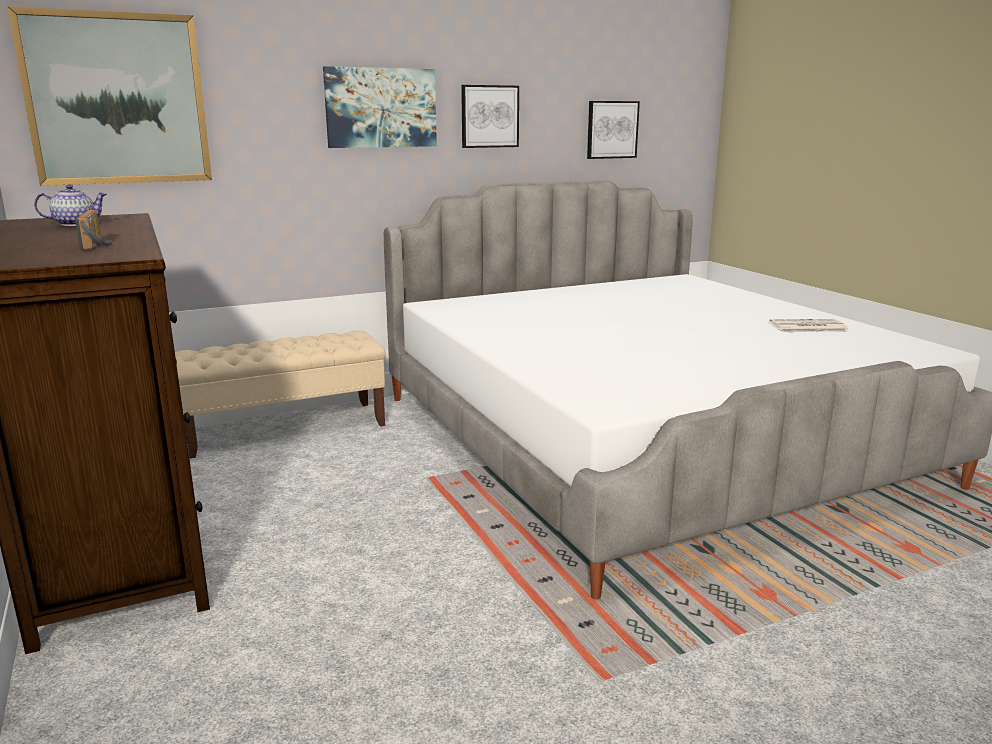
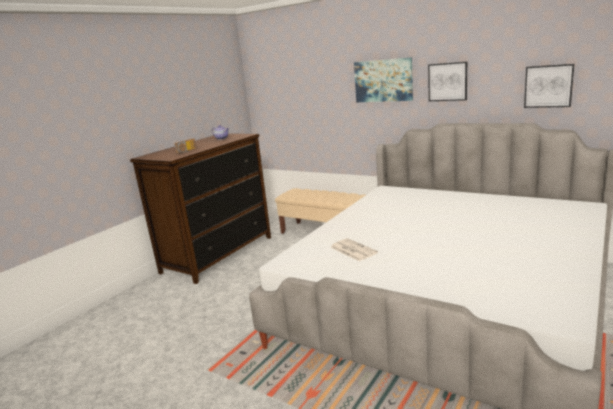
camera: 60 degrees right, 0 degrees up
picture [7,6,212,186] -> none
newspaper [769,319,849,332] -> newspaper moved to [330,238,378,261]

